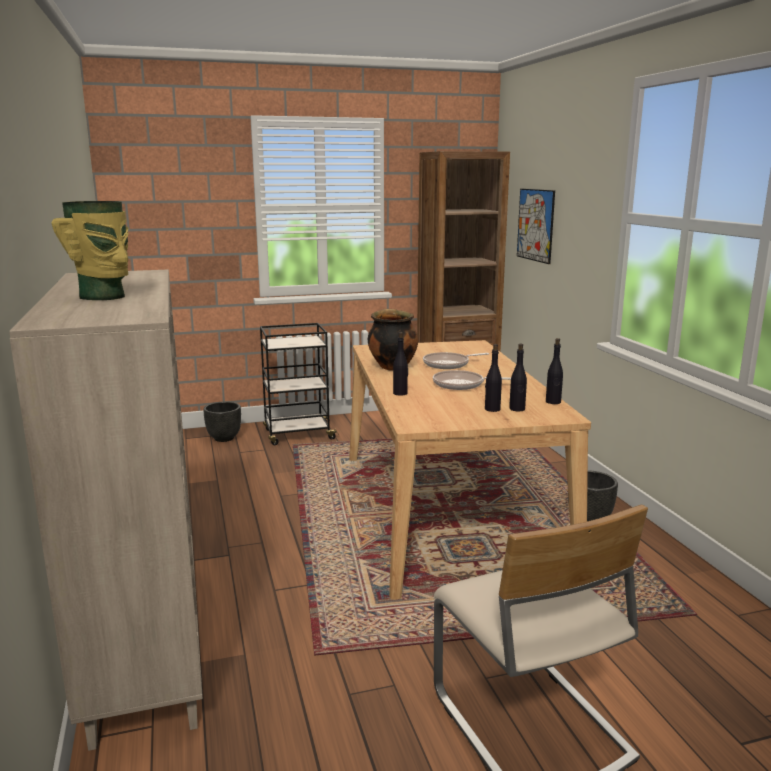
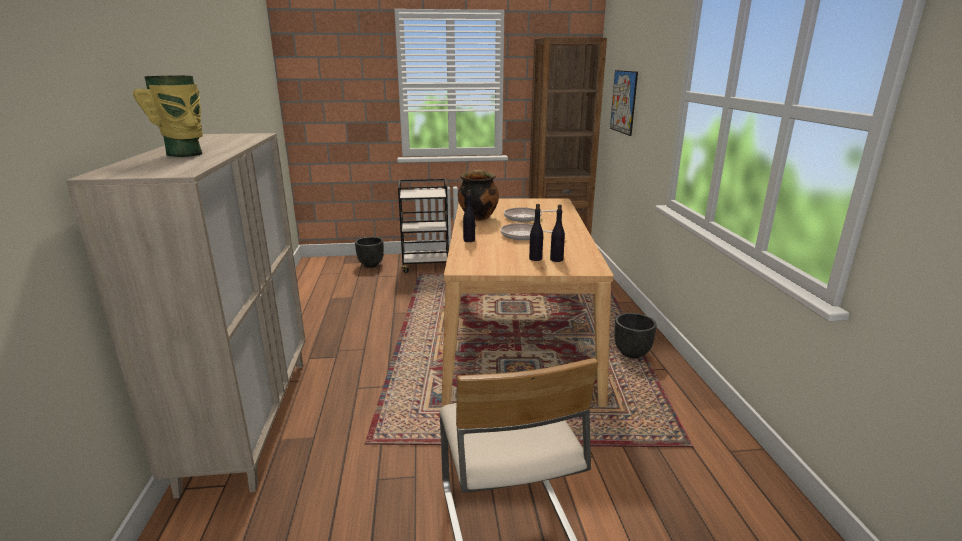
camera: 10 degrees right, 5 degrees up
black bottle [546,338,563,404] -> none

